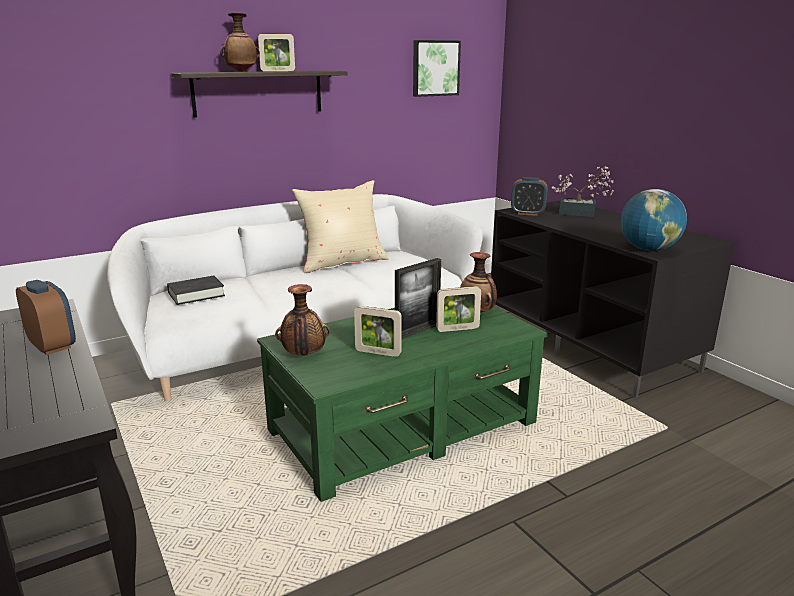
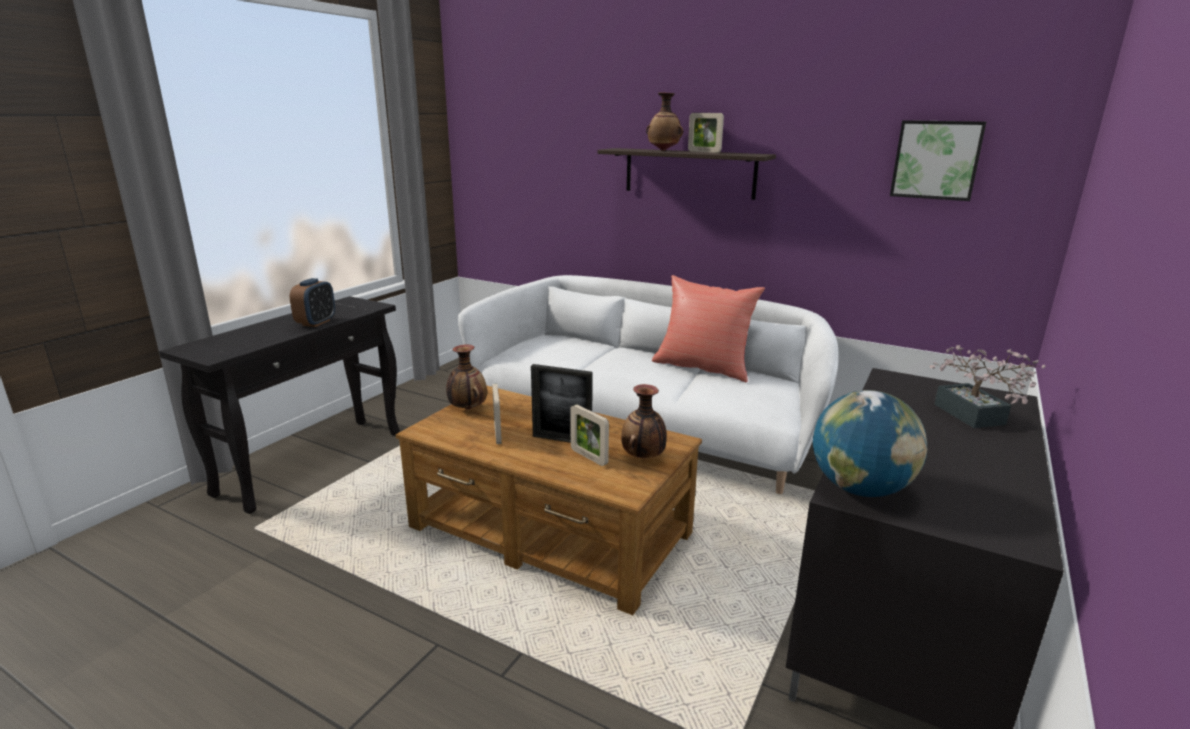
camera: 60 degrees right, 0 degrees up
black book [167,276,225,305] -> none
green coffee table [257,306,548,502] -> brown coffee table [396,385,702,615]
beige pillow [292,180,389,273] -> red pillow [652,275,765,382]
alarm clock [511,177,548,216] -> none

